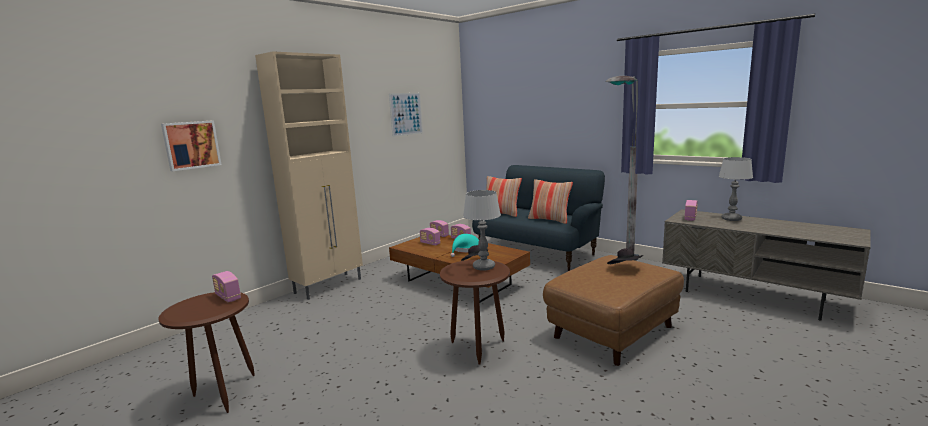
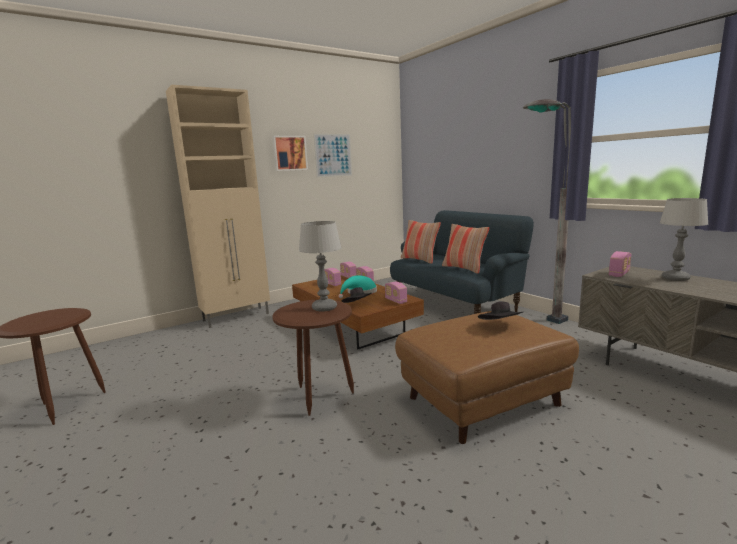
camera: 15 degrees right, 0 degrees up
picture [161,120,222,171] -> picture moved to [272,136,308,171]
radio [212,271,241,302] -> radio moved to [385,282,407,304]

